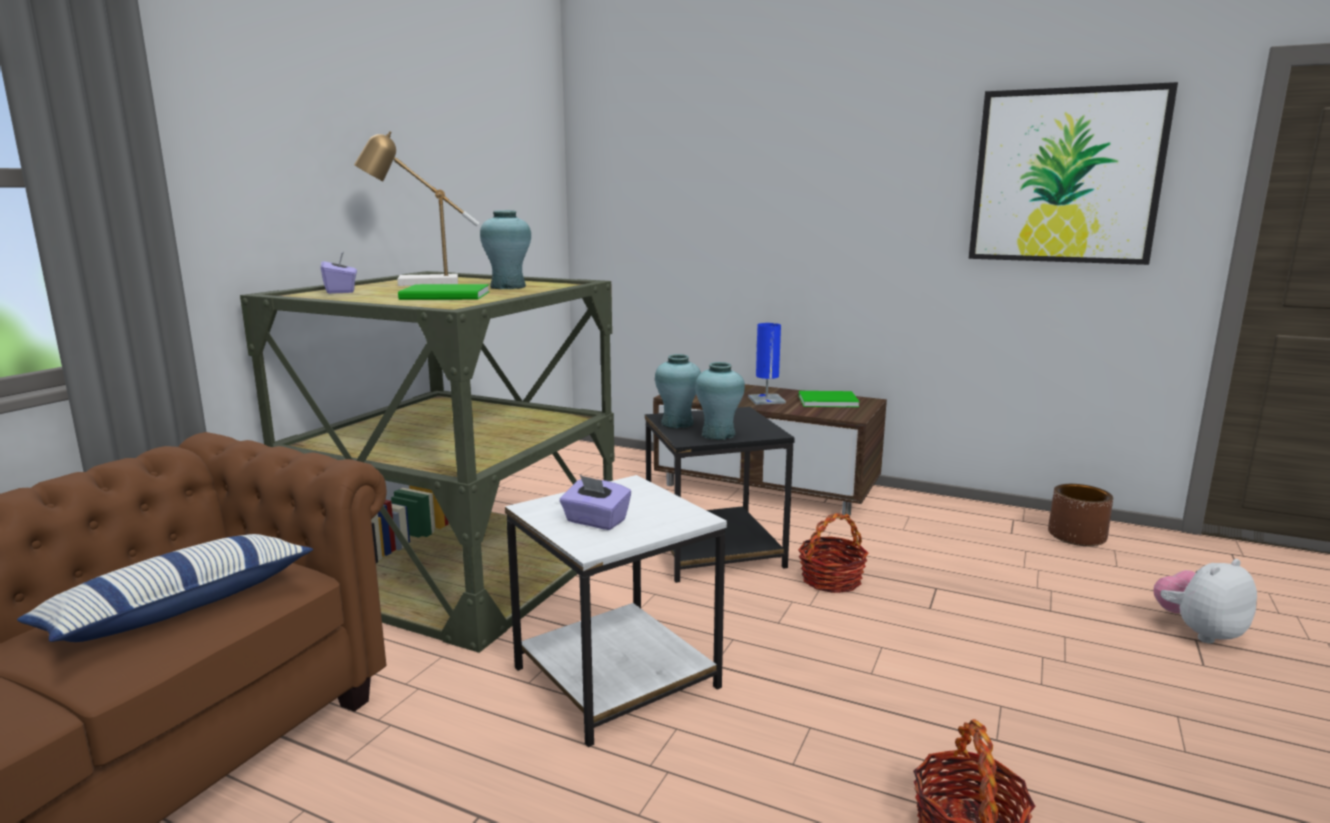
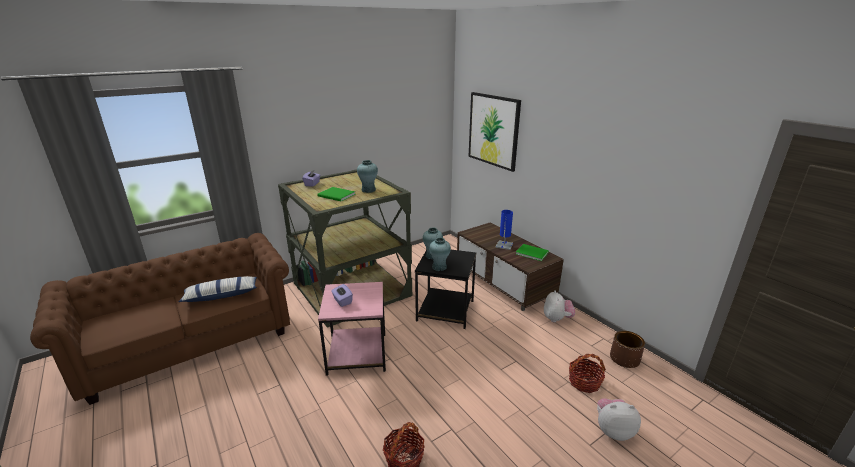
camera: 30 degrees right, 10 degrees up
table lamp [354,131,479,286] -> none
white side table [505,475,727,747] -> pink side table [318,282,386,376]
basket [798,513,868,593] -> basket moved to [569,354,606,393]
picture [968,82,1178,265] -> picture moved to [468,92,521,172]
none -> plush toy [544,290,575,322]

